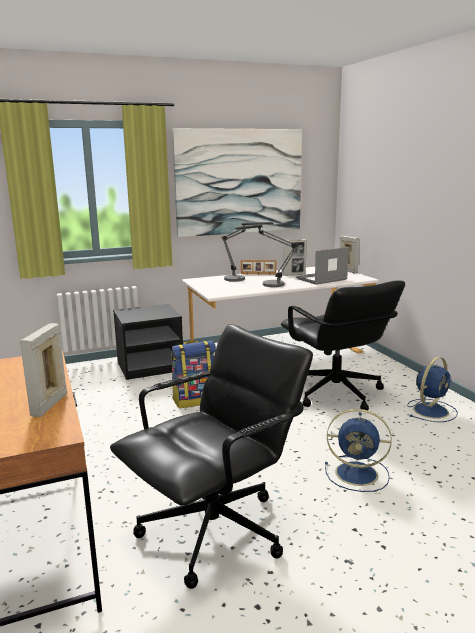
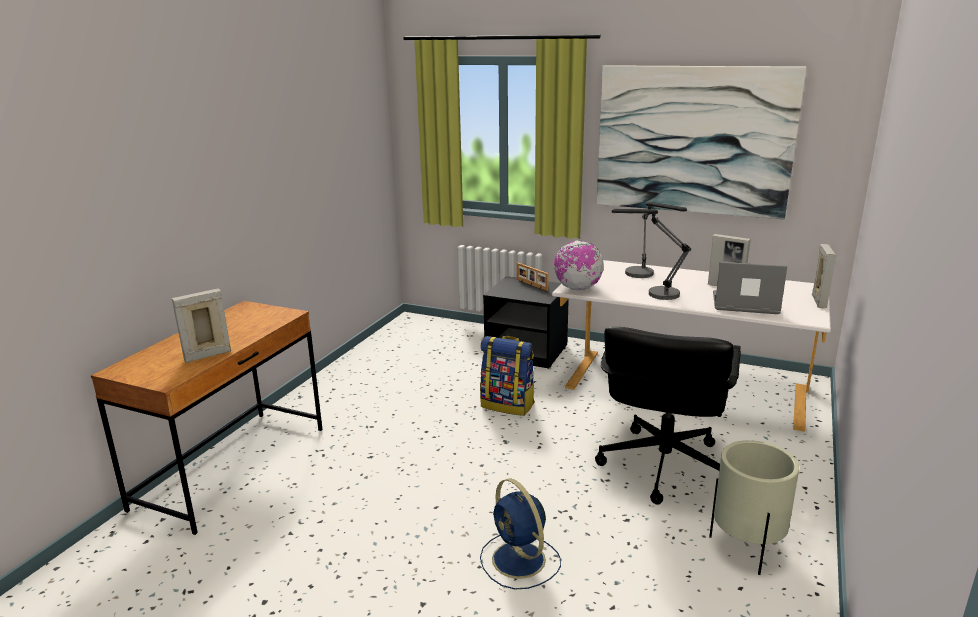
camera: 45 degrees right, 5 degrees up
black office chair [110,324,313,589] -> none
picture frame [241,260,276,275] -> picture frame moved to [517,263,549,291]
blue fan [407,357,458,422] -> beige planter [709,440,799,575]
none -> globe [554,240,604,290]

